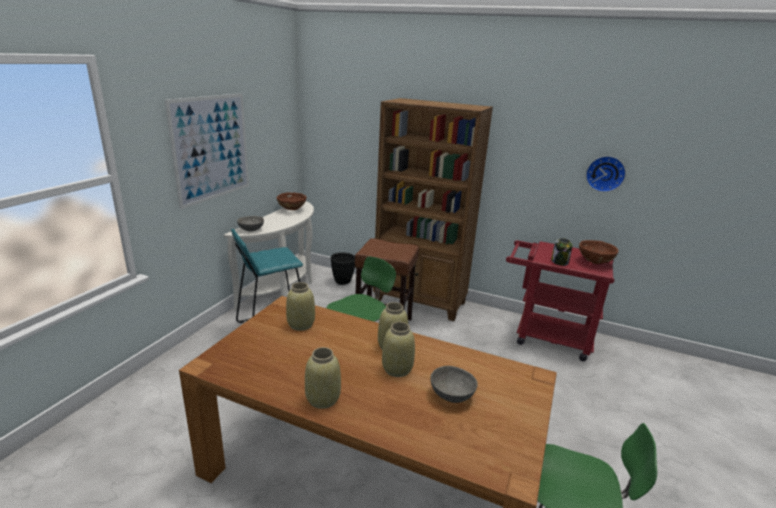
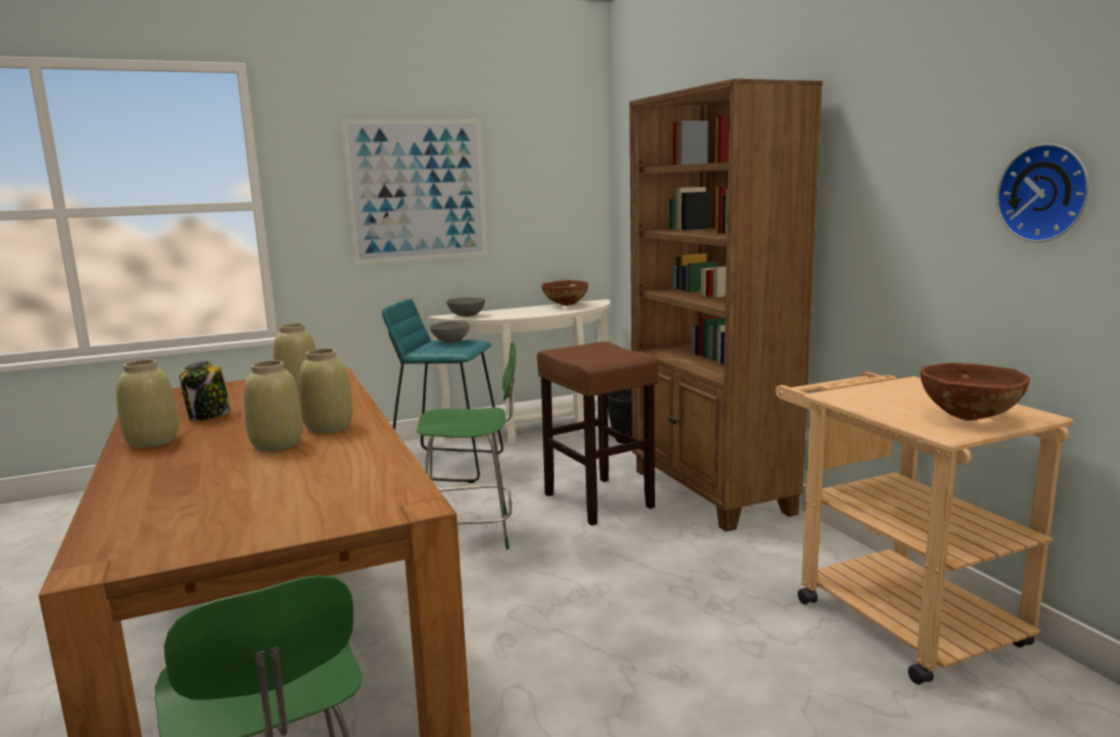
camera: 45 degrees right, 10 degrees down
grey bowl [431,366,478,403] -> grey bowl moved to [430,321,470,343]
red cart [506,240,614,361] -> beige cart [775,372,1073,685]
jar [551,238,572,266] -> jar moved to [179,361,231,421]

